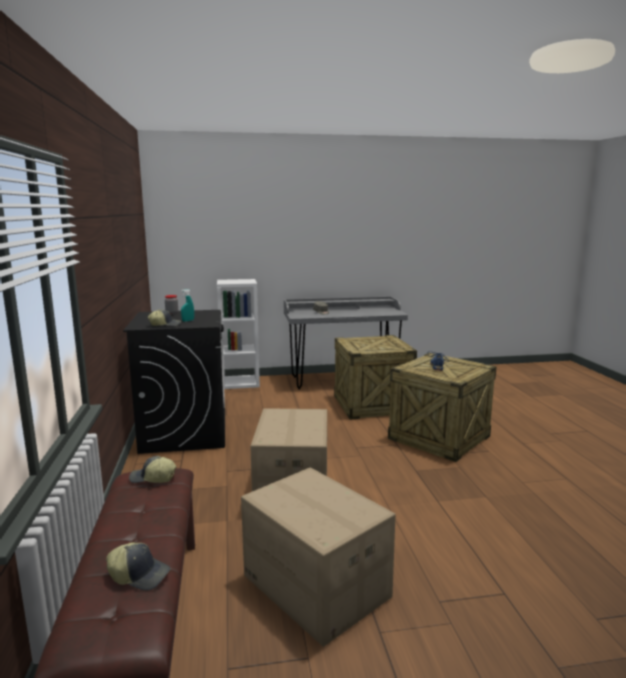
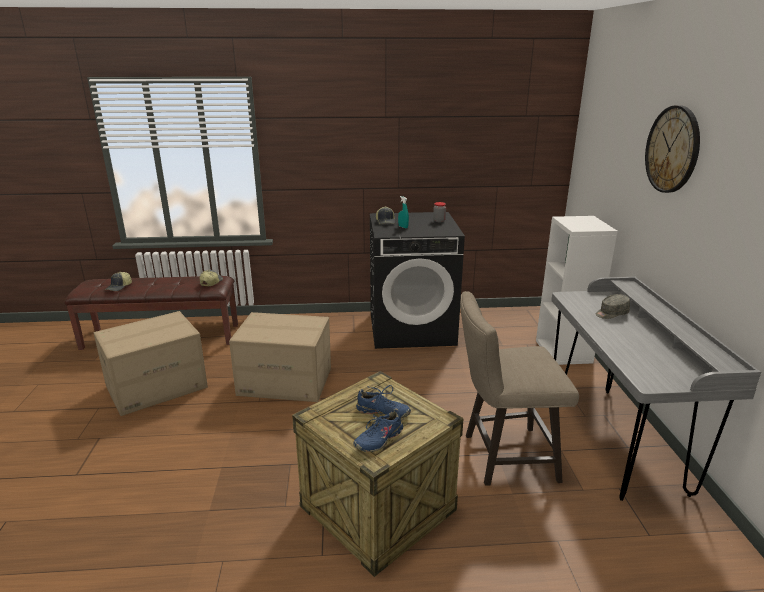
camera: 95 degrees right, 10 degrees up
crate [334,335,417,420] -> beige stool [460,291,579,486]
none -> blue shoe [353,408,403,452]
none -> wall clock [645,105,700,193]

